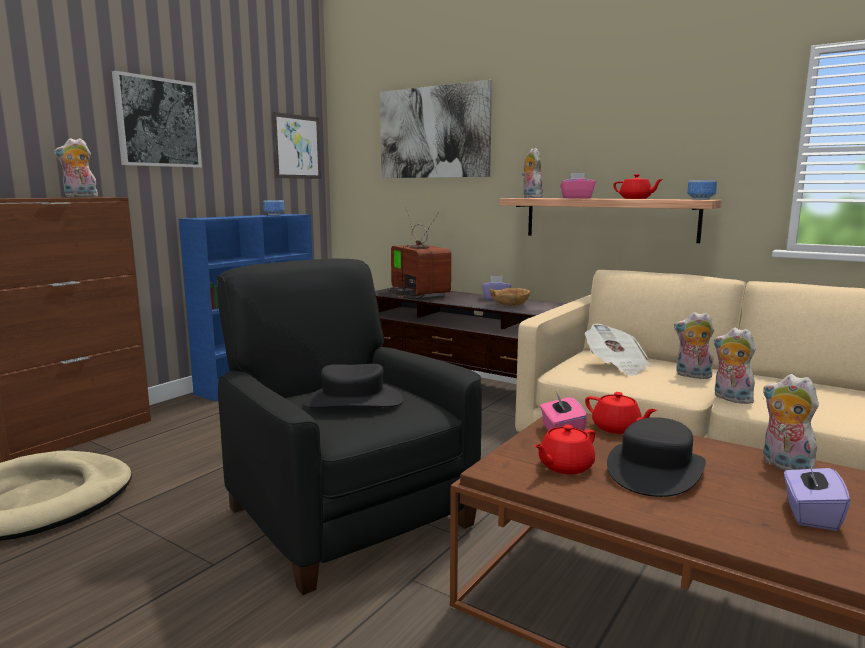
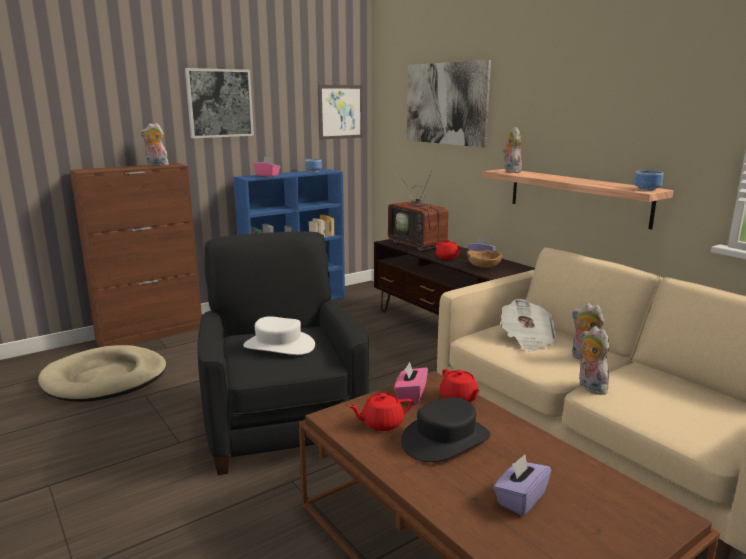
camera: 20 degrees right, 5 degrees up
black hat [303,364,403,408] -> white hat [243,316,315,355]
television [389,206,451,299] -> television turned 150 degrees clockwise [388,171,448,251]
pink tissue box [560,173,595,199] -> pink tissue box moved to [253,157,280,177]
red teapot [613,174,663,199] -> red teapot moved to [436,240,461,259]
plush toy [762,374,819,471] -> none

